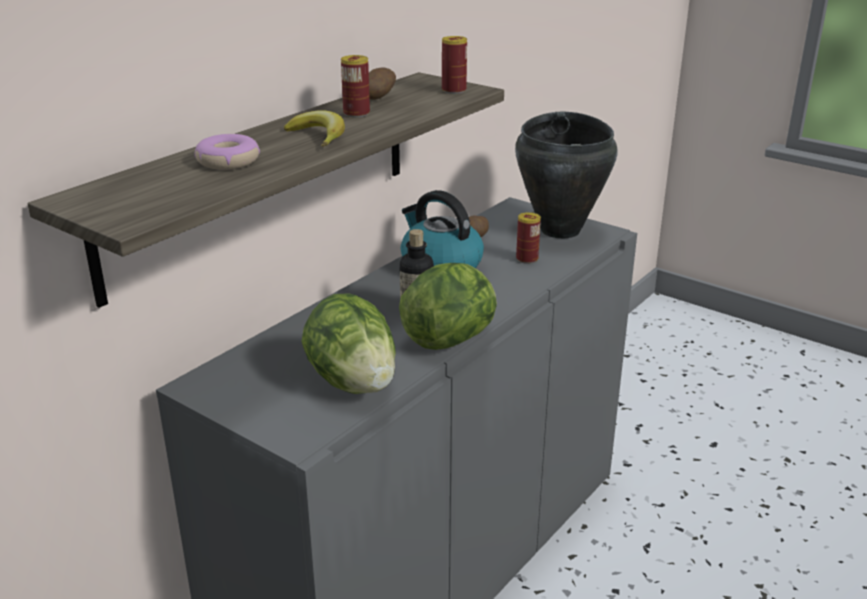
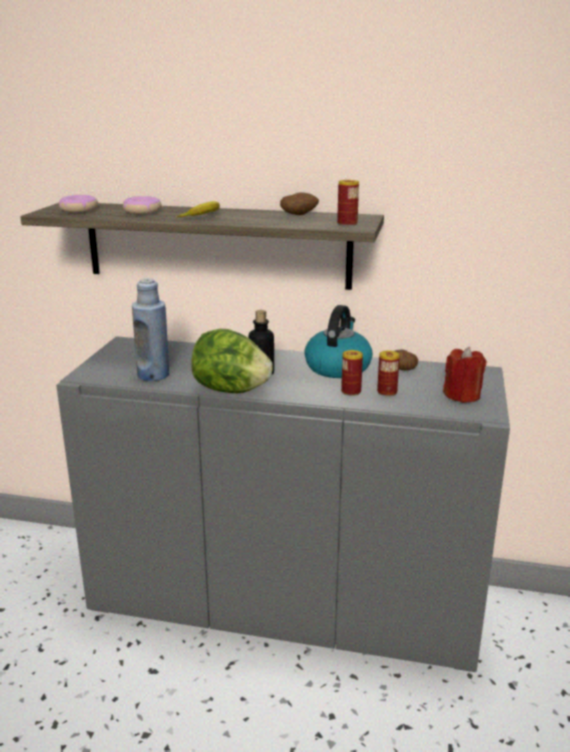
camera: 65 degrees right, 5 degrees down
lettuce [301,293,396,394] -> blue bottle [132,278,169,381]
can [341,55,370,118] -> can moved to [341,350,363,396]
black cooking pot [515,112,618,238] -> red candle [443,347,486,403]
none -> donut [59,195,98,213]

